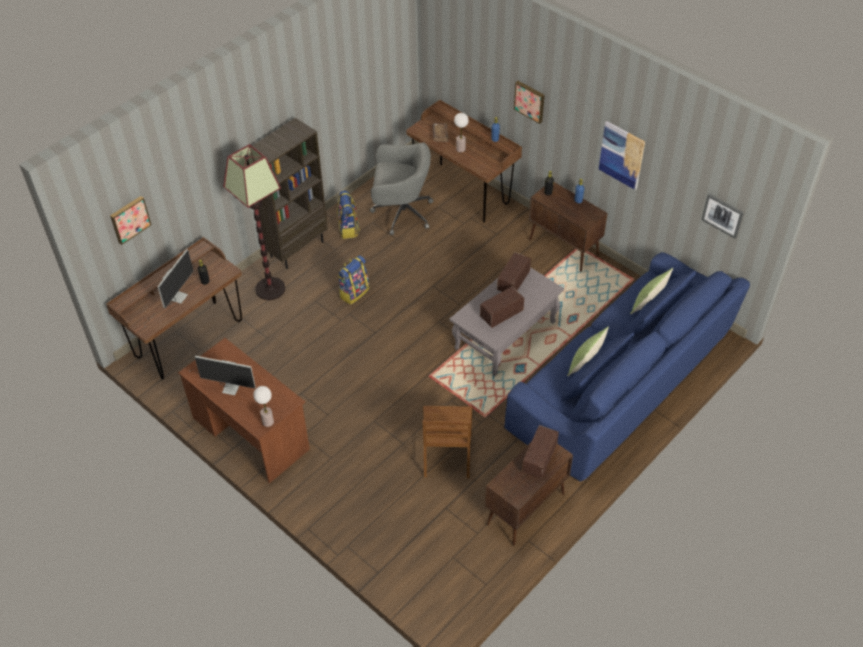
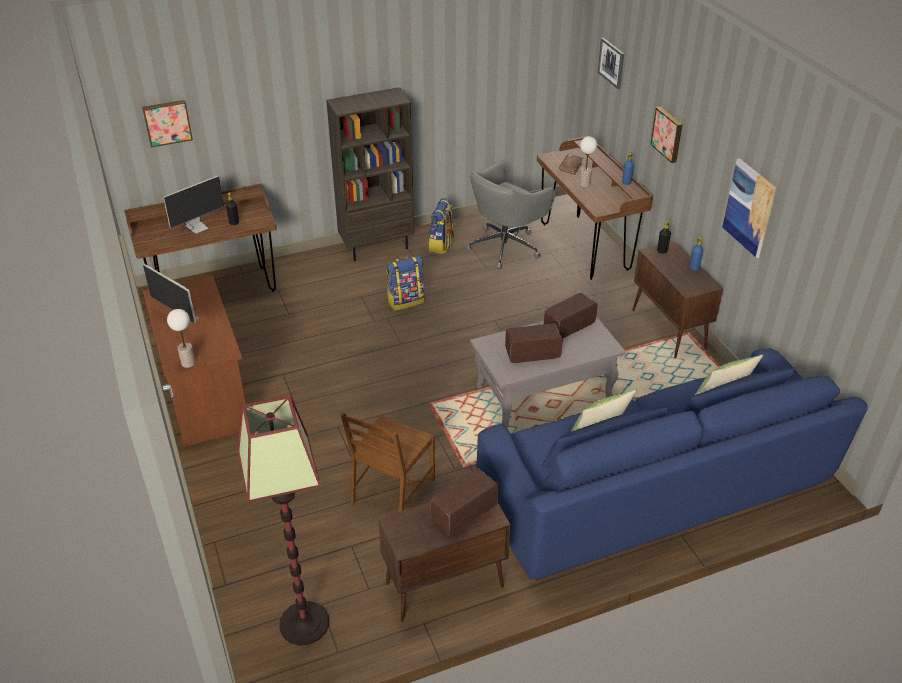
camera: 25 degrees right, 10 degrees down
floor lamp [223,144,285,300] -> floor lamp moved to [237,395,329,645]
grey office chair [370,143,433,235] -> grey office chair turned 105 degrees clockwise [465,163,555,270]
picture [701,194,744,239] -> picture moved to [598,38,624,89]

